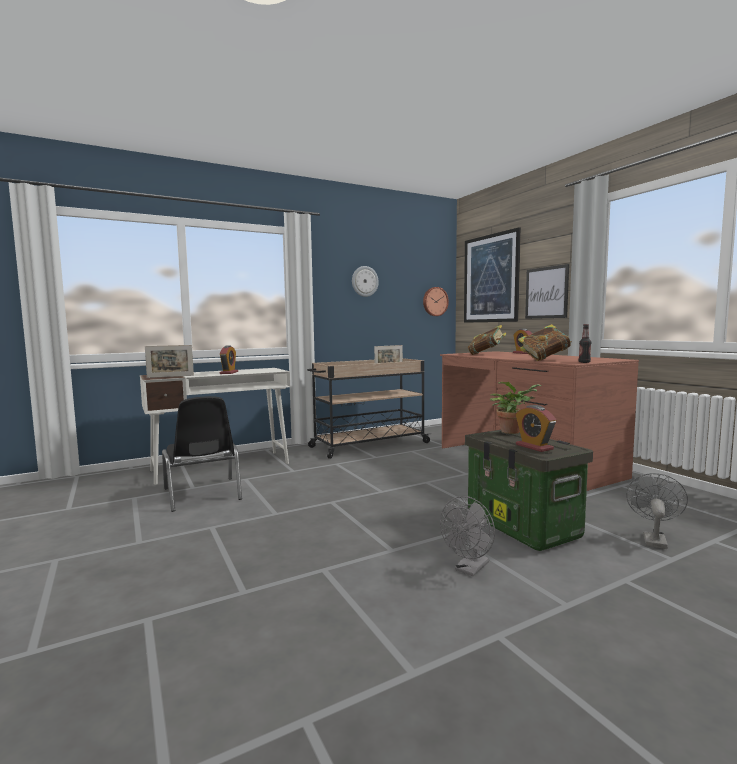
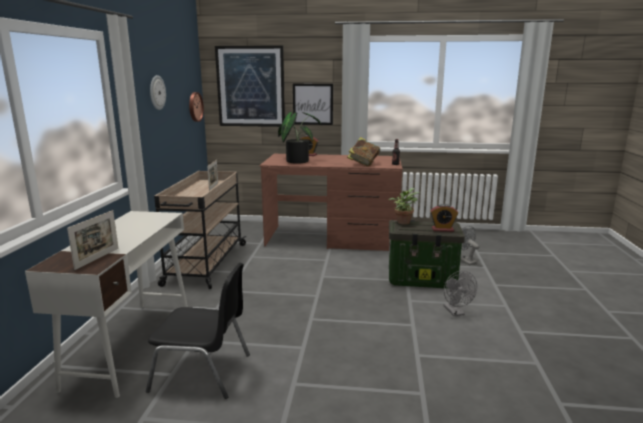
camera: 55 degrees left, 10 degrees up
alarm clock [219,345,238,374] -> none
book [468,325,506,355] -> potted plant [278,112,321,164]

